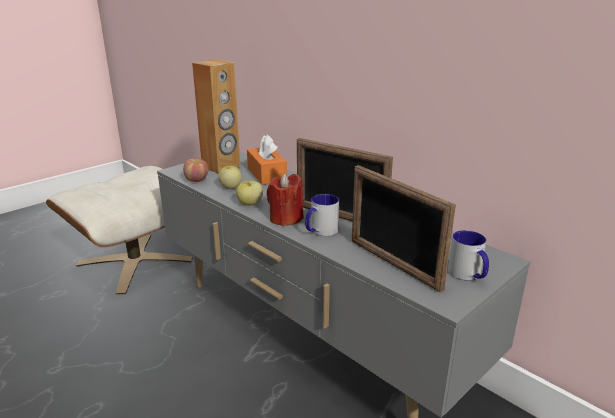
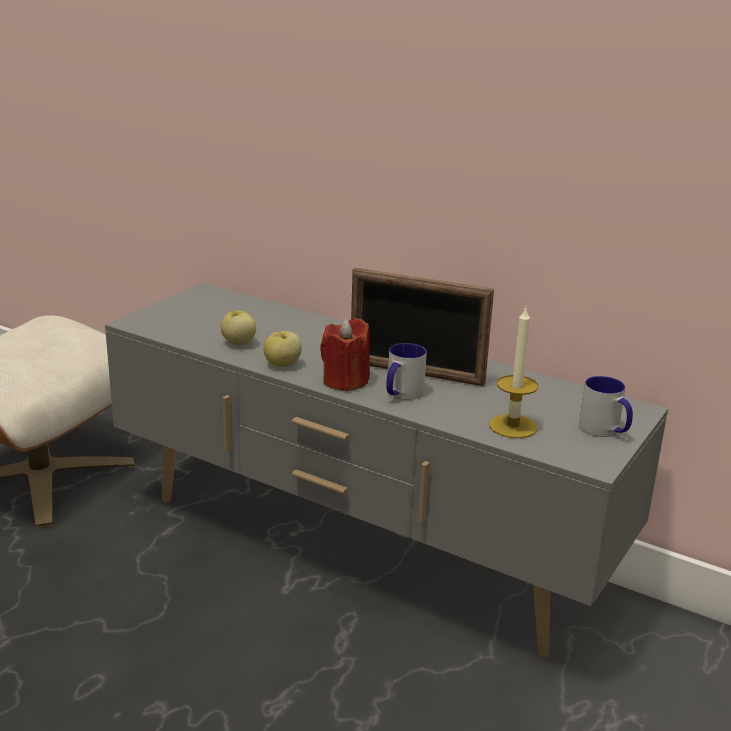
camera: 15 degrees left, 0 degrees up
apple [183,158,209,182] -> none
brown speaker [192,59,240,174] -> none
orange tissue box [247,135,287,185] -> none
picture frame [352,165,456,293] -> candle [489,307,539,438]

